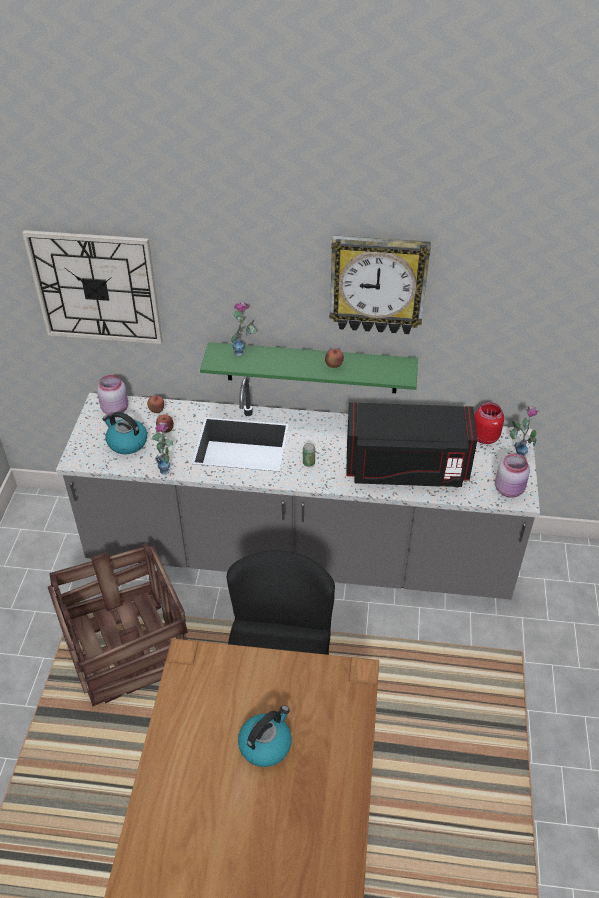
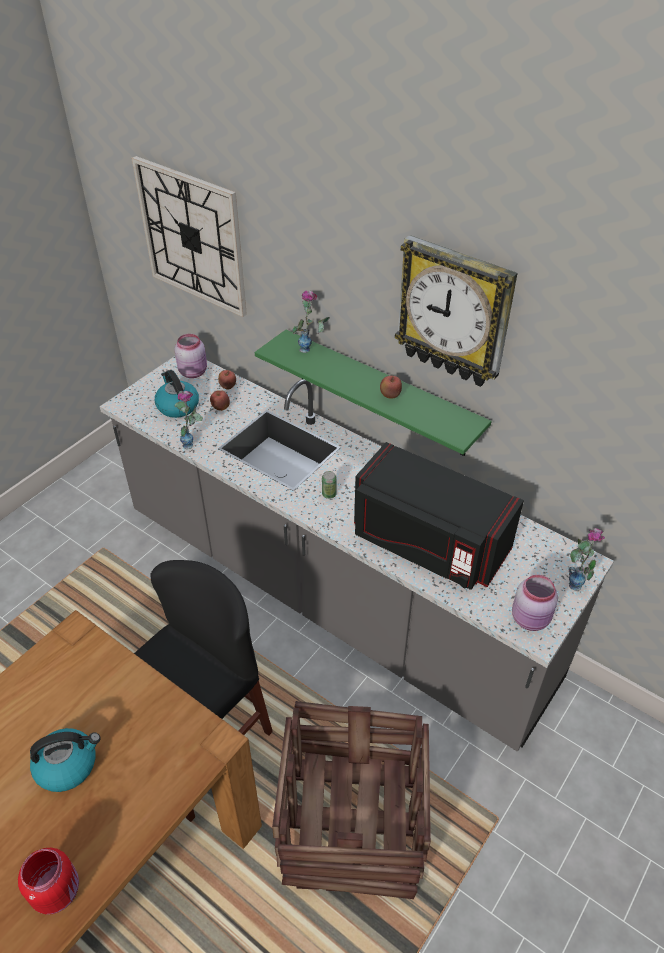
camera: 30 degrees right, 0 degrees up
crate [48,543,188,706] -> crate moved to [272,701,431,899]
red jar [474,402,504,444] -> red jar moved to [18,848,79,915]

